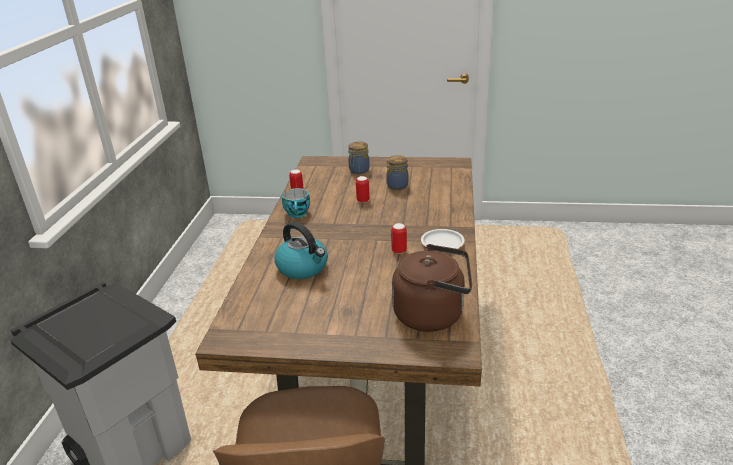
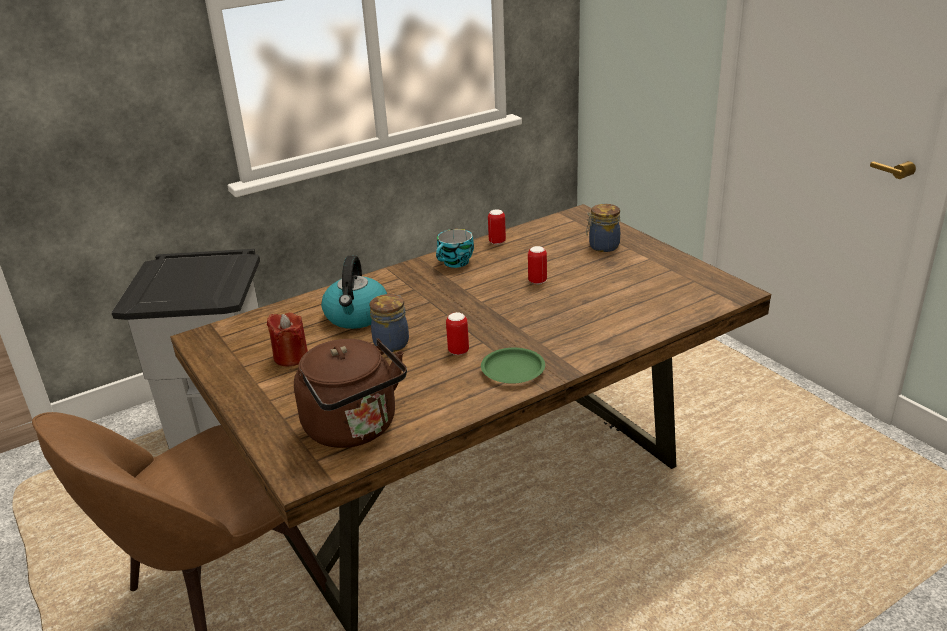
camera: 50 degrees right, 0 degrees up
jar [386,155,409,190] -> jar moved to [370,294,409,352]
white plate [421,229,465,249] -> green plate [481,348,545,384]
none -> red candle [267,312,308,366]

